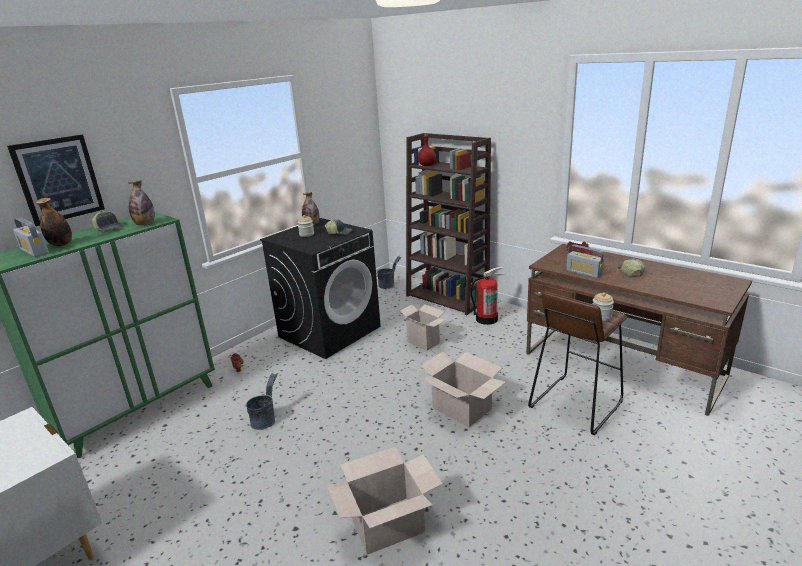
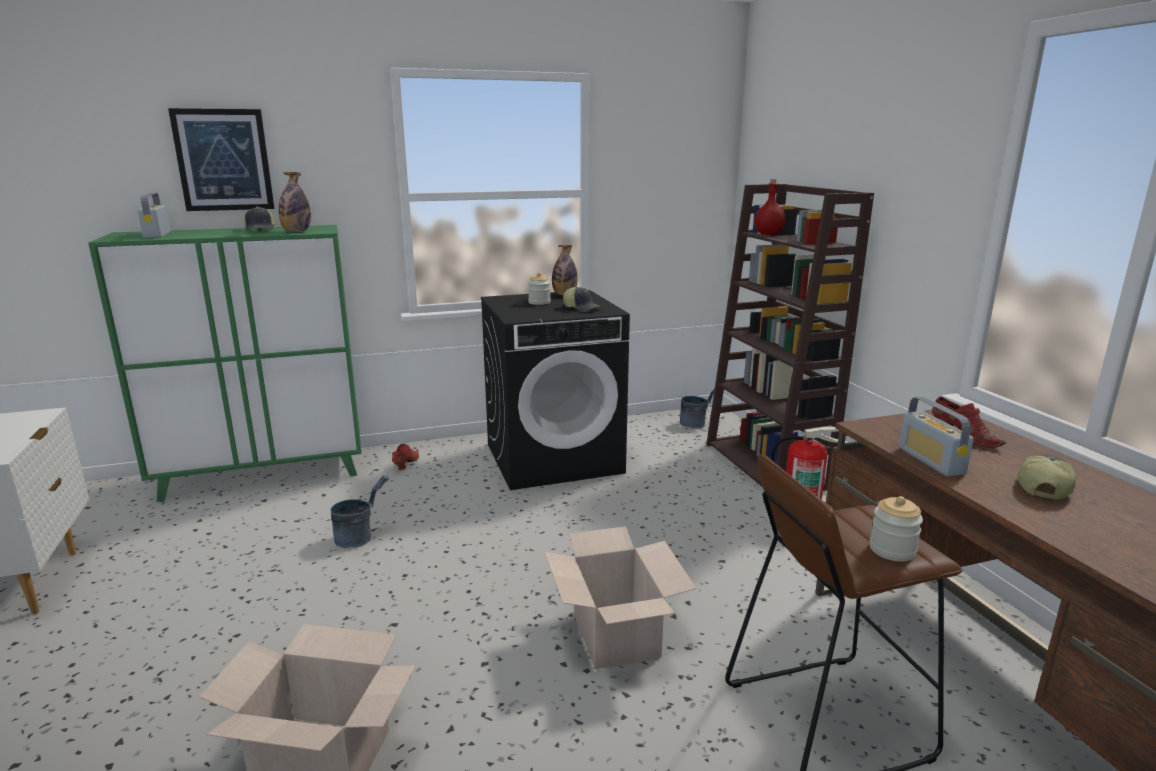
camera: 30 degrees right, 5 degrees down
bottle [36,198,72,246] -> none
cardboard box [400,304,445,351] -> none

